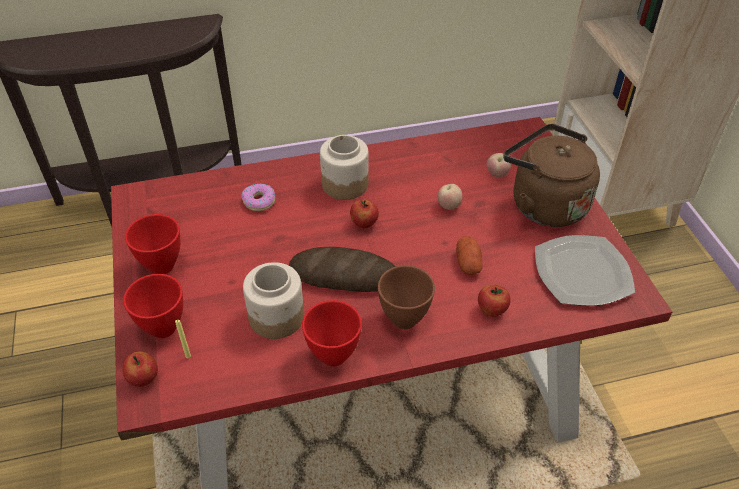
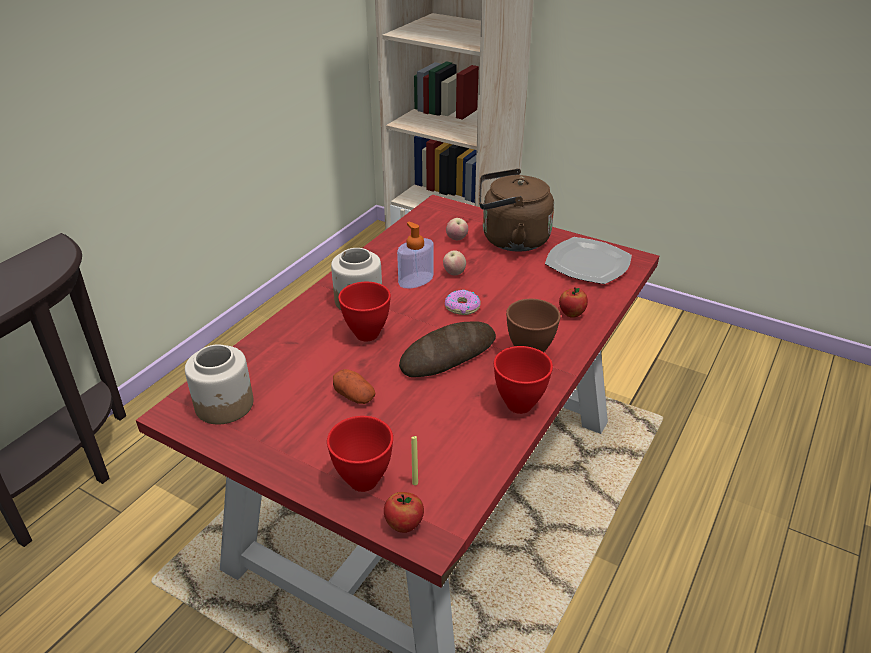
camera: 45 degrees left, 10 degrees down
red bowl [125,214,180,274] -> red bowl moved to [338,282,391,342]
donut [241,183,276,211] -> donut moved to [445,289,481,315]
jar [243,262,304,339] -> jar moved to [185,344,253,424]
apple [350,199,379,228] -> none
potato [456,236,482,275] -> potato moved to [333,369,375,404]
none -> soap dispenser [397,222,433,288]

